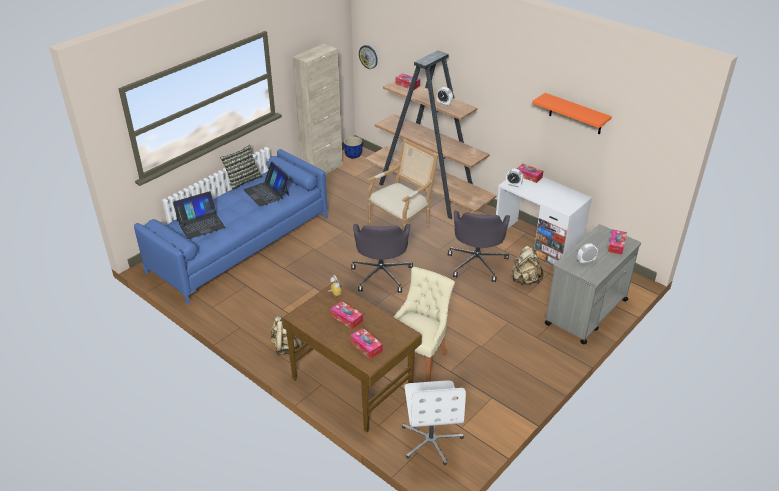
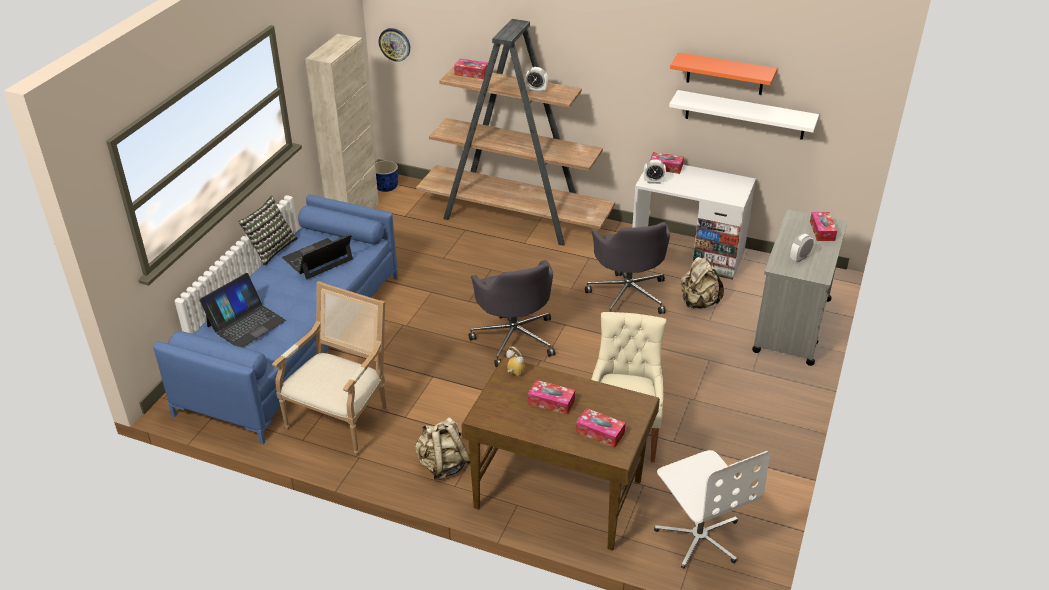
camera: 20 degrees left, 0 degrees up
laptop [244,162,290,207] -> laptop turned 105 degrees clockwise [282,234,353,280]
armchair [367,139,439,231] -> armchair moved to [272,281,388,456]
none -> white shelf [669,90,819,140]

